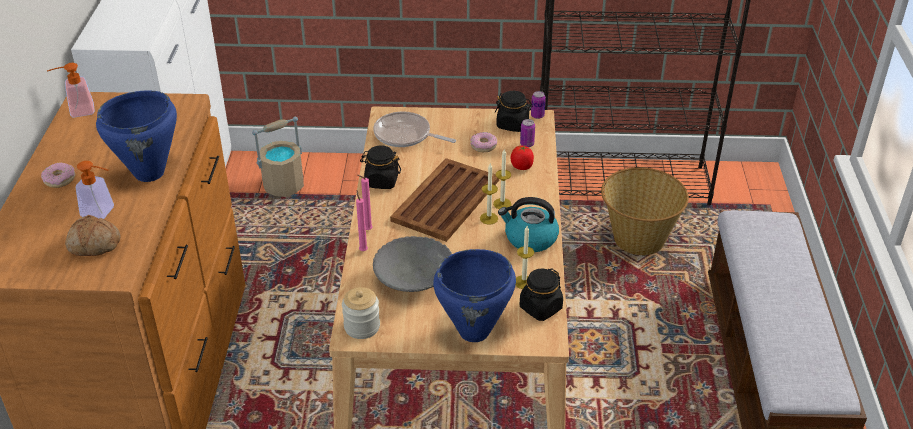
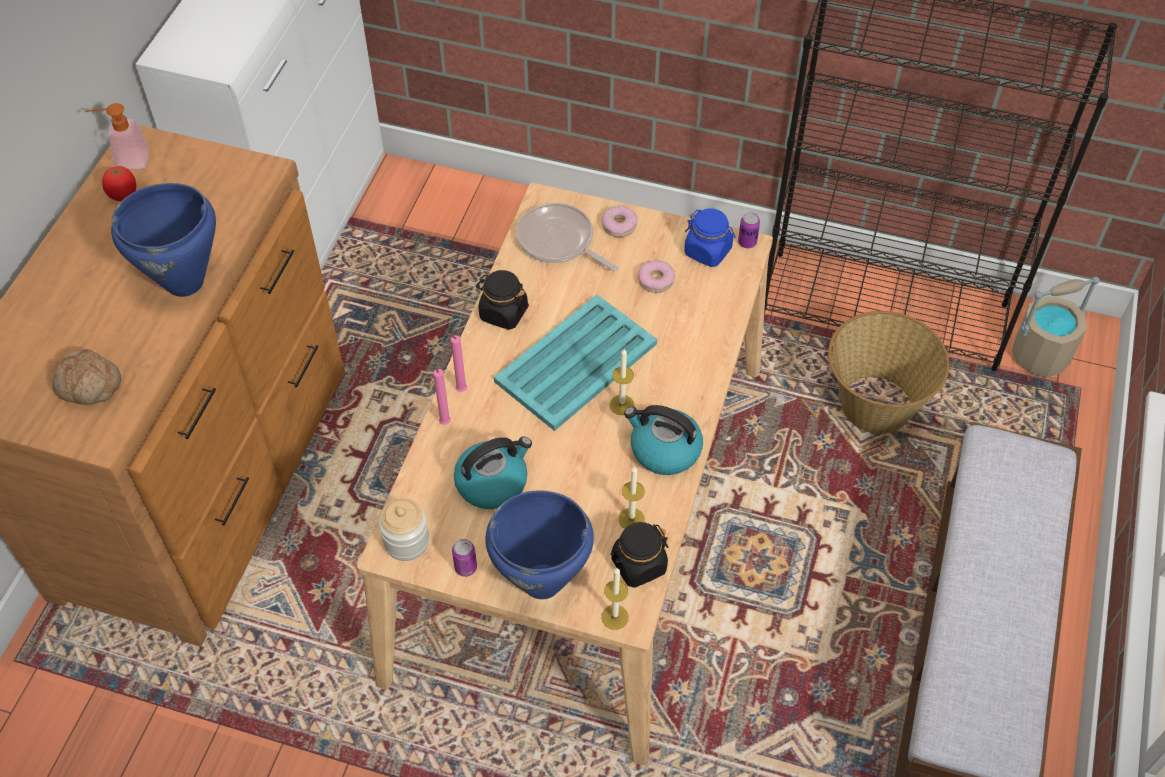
camera: 15 degrees right, 15 degrees up
donut [41,163,75,188] -> donut moved to [602,205,638,237]
soap dispenser [76,161,114,219] -> none
beige bucket [252,117,304,197] -> beige bucket moved to [1012,277,1100,378]
grey bowl [373,236,452,292] -> kettle [454,437,532,509]
brown tray [390,158,499,242] -> turquoise tray [494,294,657,431]
candle [493,149,511,209] -> candle moved to [601,568,629,630]
black jar [495,91,533,132] -> blue jar [684,208,736,267]
tomato [511,146,534,170] -> tomato moved to [102,166,136,202]
can [520,119,535,147] -> can moved to [452,539,477,577]

